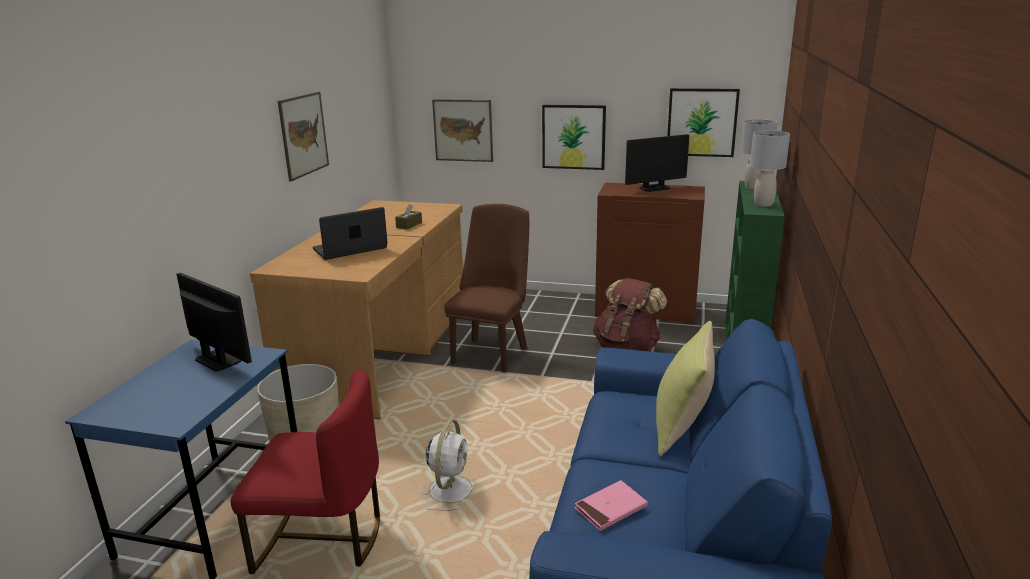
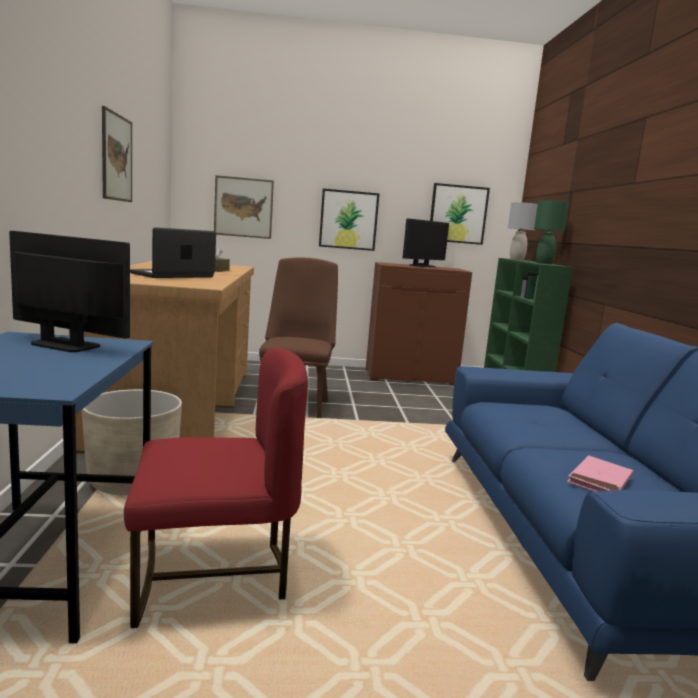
camera: 20 degrees left, 10 degrees down
white fan [420,420,474,511] -> none
brown backpack [593,278,667,351] -> none
yellow pillow [656,321,715,456] -> none
grey table lamp [750,130,790,207] -> green table lamp [534,200,569,264]

